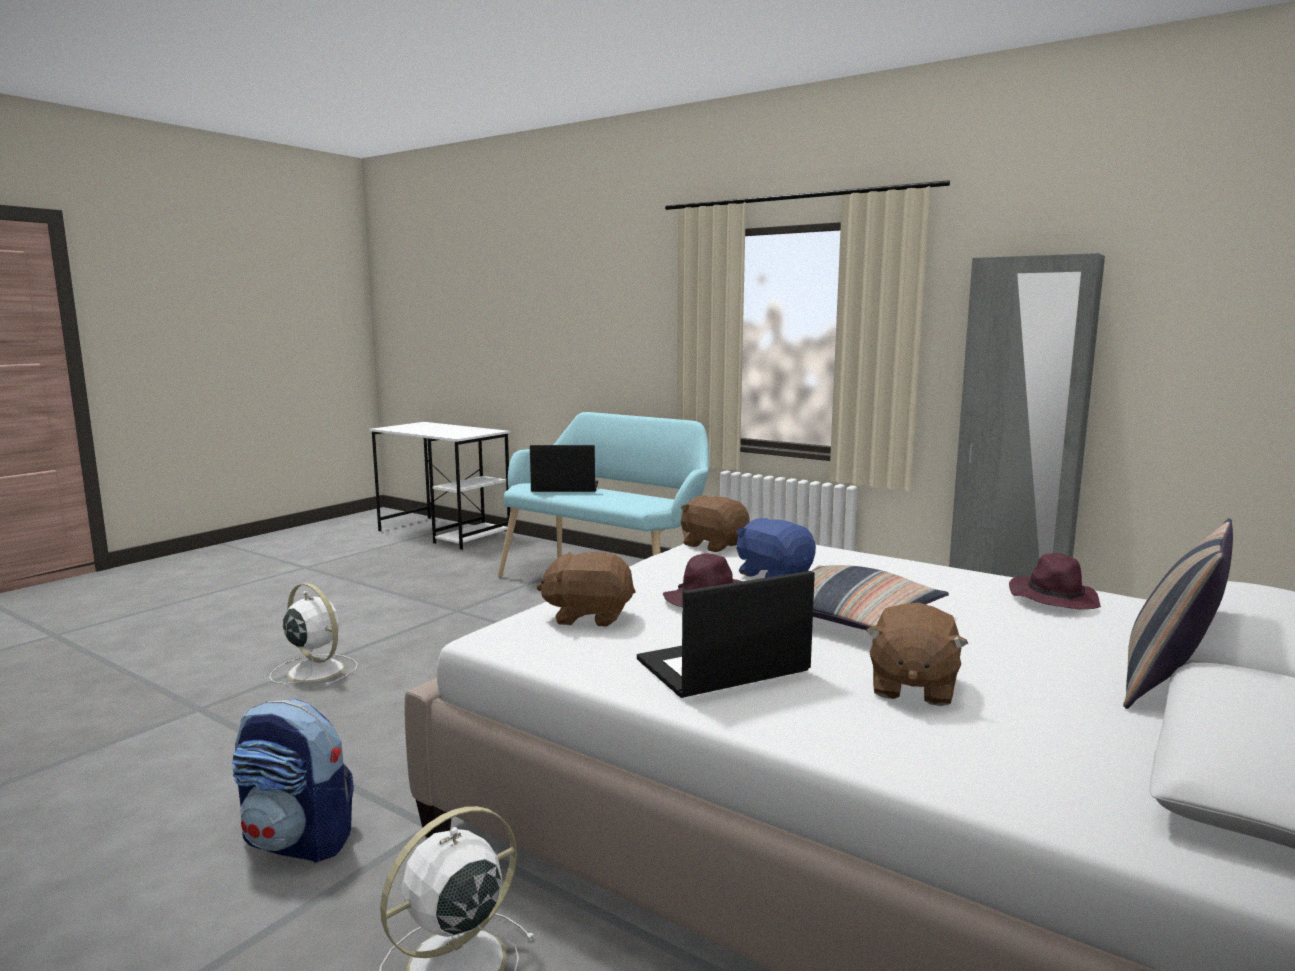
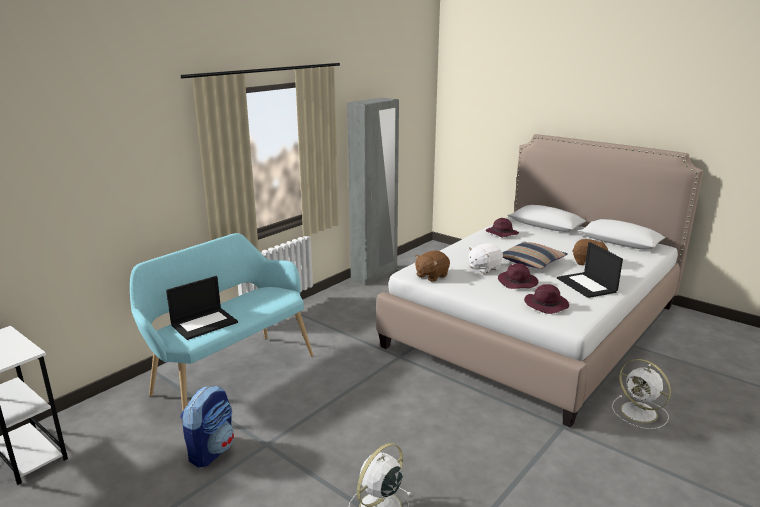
camera: 85 degrees left, 10 degrees up
backpack [232,699,354,863] -> backpack moved to [180,386,234,468]
laptop [530,445,598,492] -> laptop turned 135 degrees counterclockwise [166,276,238,340]
brown plush toy [537,552,635,627] -> purple hat [524,284,569,314]
blue plush toy [736,518,816,578] -> white plush toy [469,243,503,273]
pillow [1123,518,1233,709] -> none

